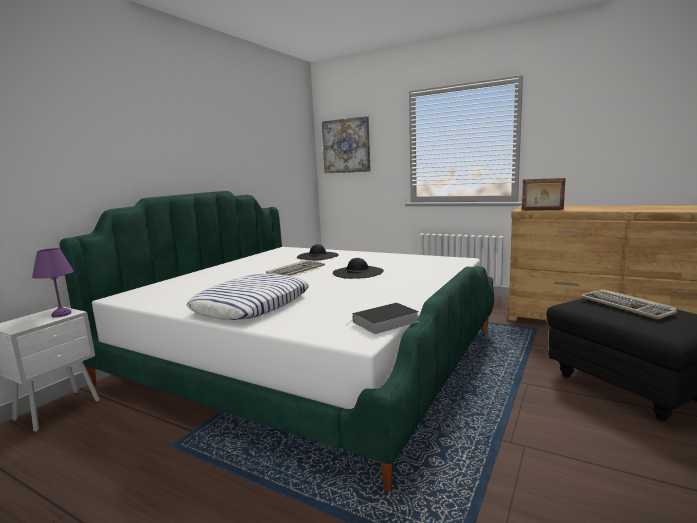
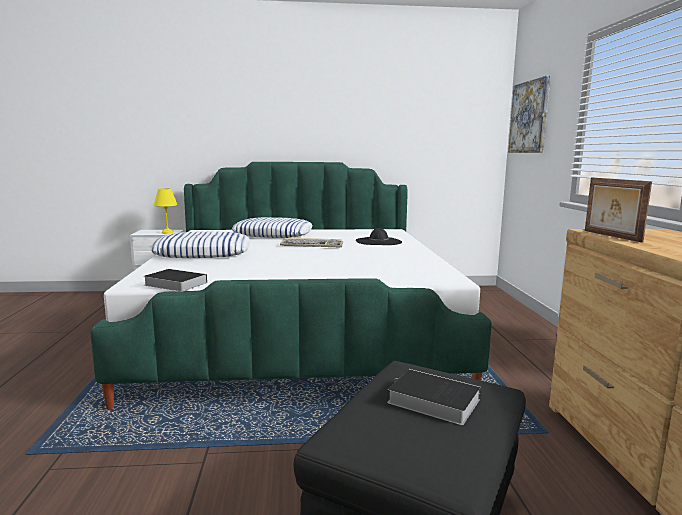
camera: 55 degrees right, 0 degrees up
purple table lamp [32,248,74,317] -> yellow table lamp [154,188,178,234]
black hat [333,258,384,279] -> none
keyboard [580,289,678,319] -> book [387,369,481,425]
none -> pillow [232,217,312,238]

